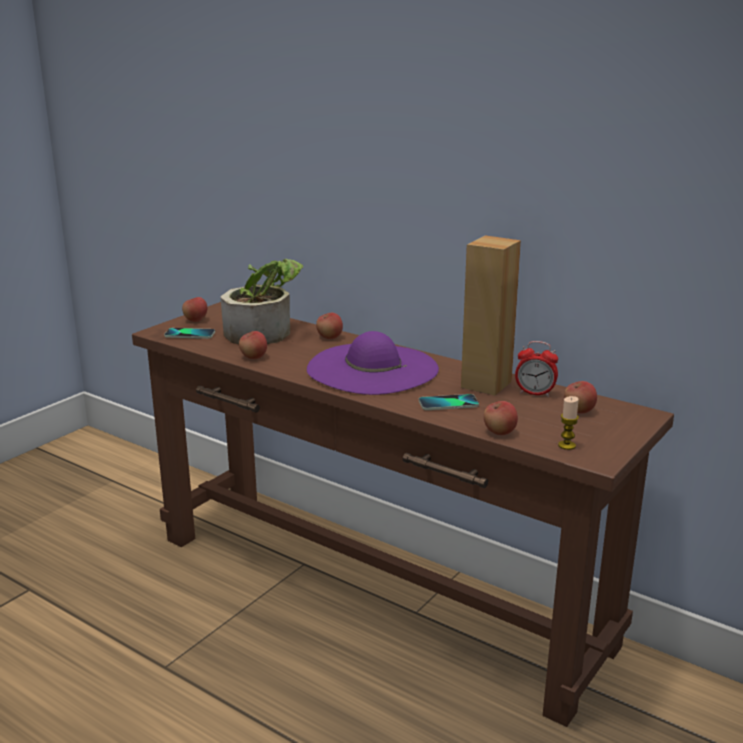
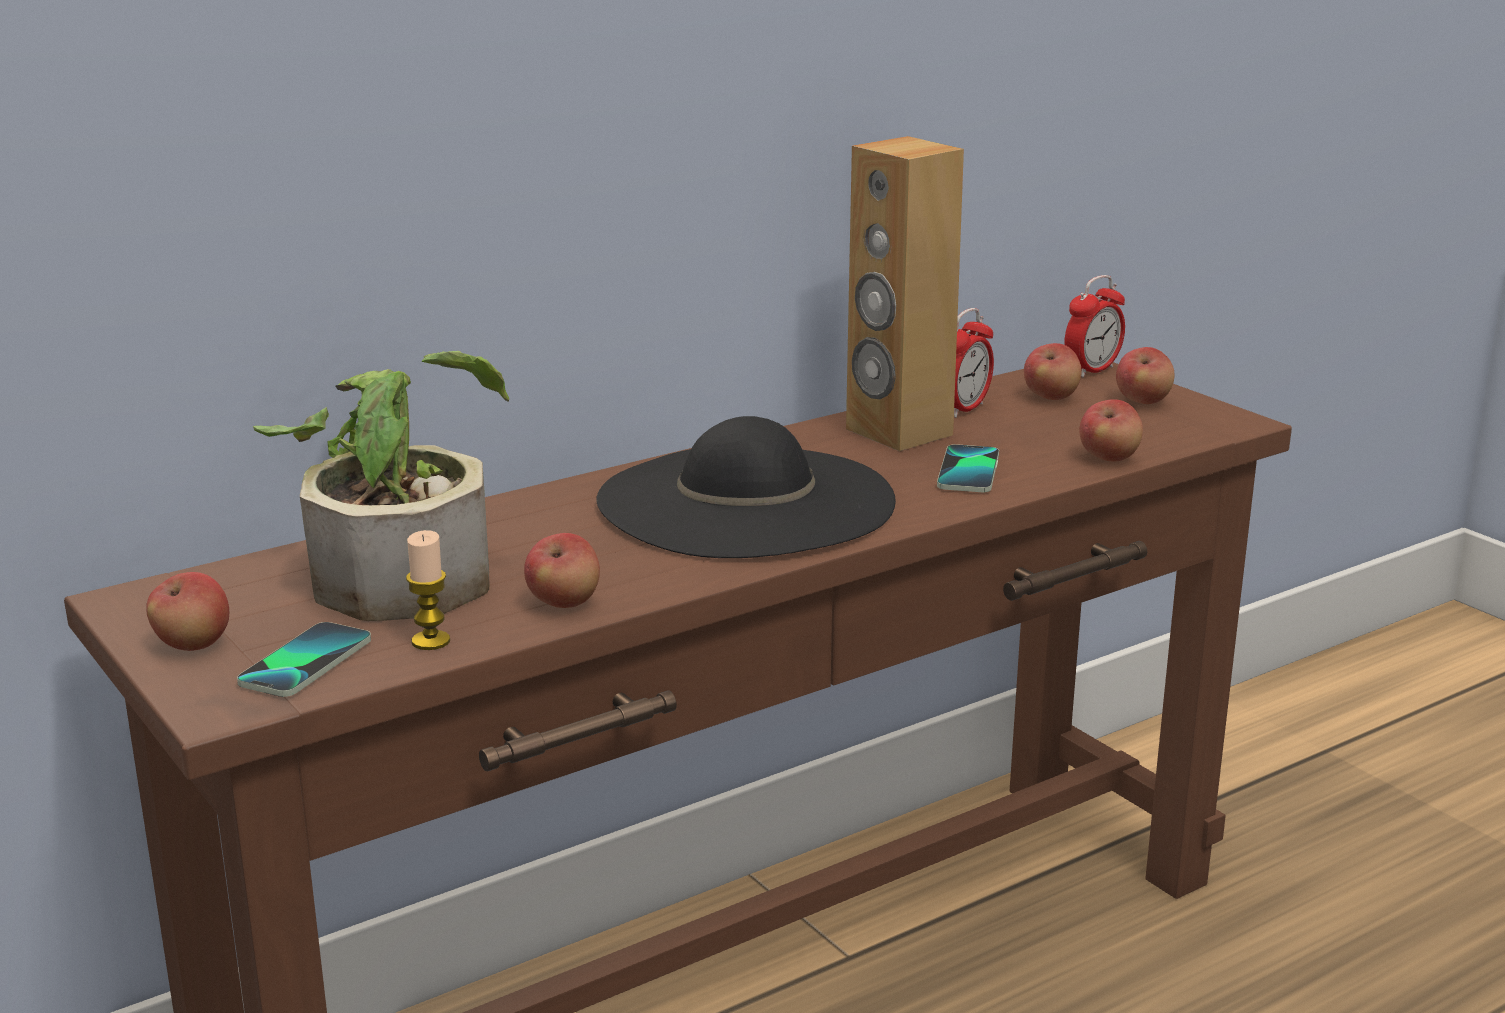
camera: 70 degrees left, 0 degrees up
purple hat [307,331,439,395] -> black hat [596,416,896,558]
apple [316,313,343,339] -> apple moved to [1116,347,1174,404]
candle [558,396,579,450] -> candle moved to [406,530,450,650]
none -> alarm clock [1064,275,1125,378]

